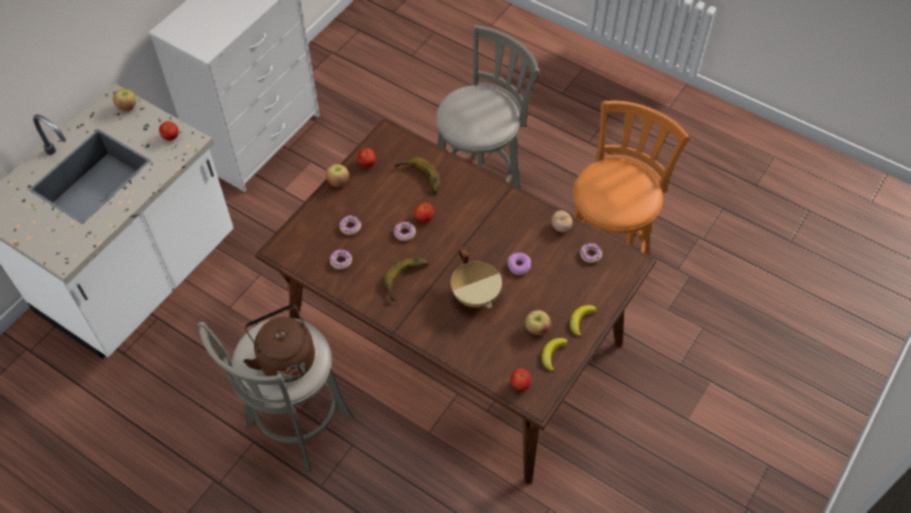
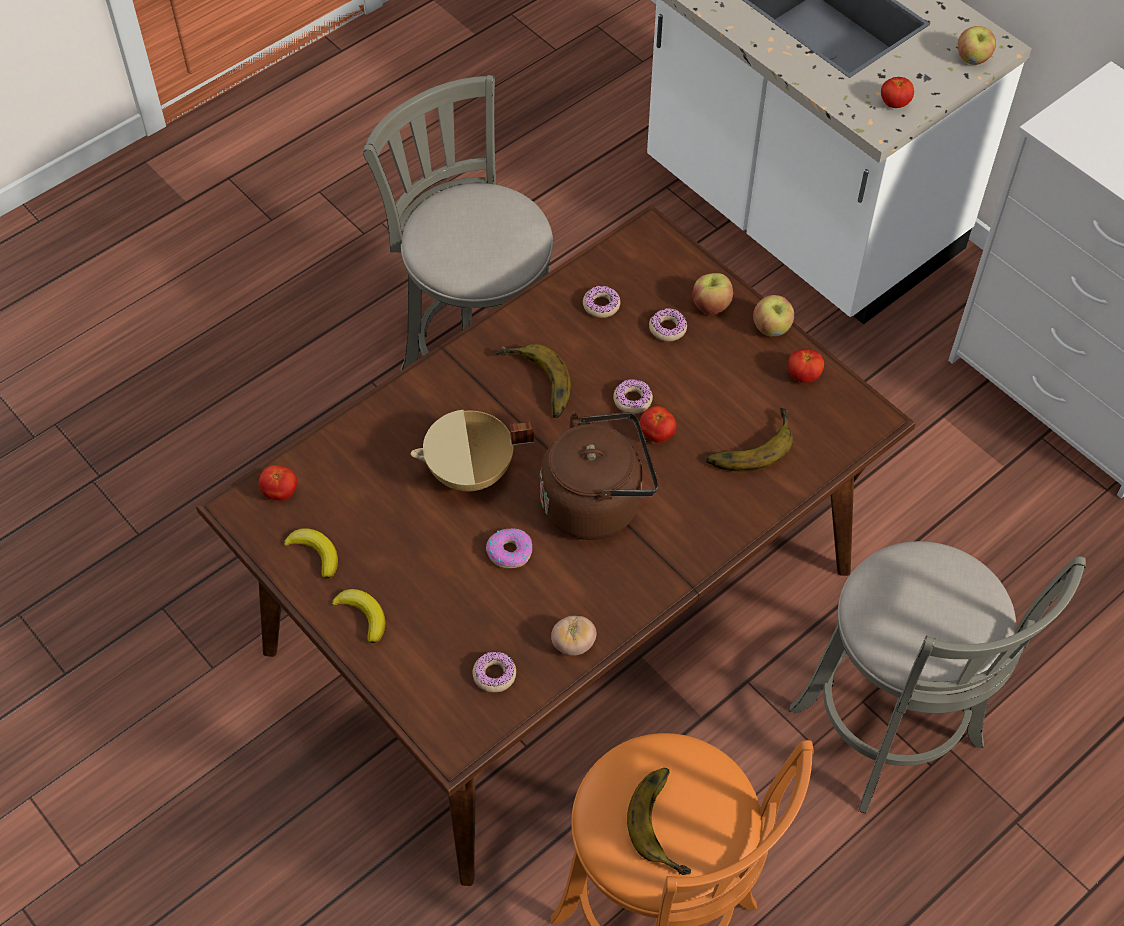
camera: 105 degrees right, 0 degrees up
brown kettle [243,304,315,382] -> brown kettle moved to [540,411,659,540]
apple [525,310,551,335] -> apple moved to [693,273,733,315]
none -> banana [627,768,691,875]

